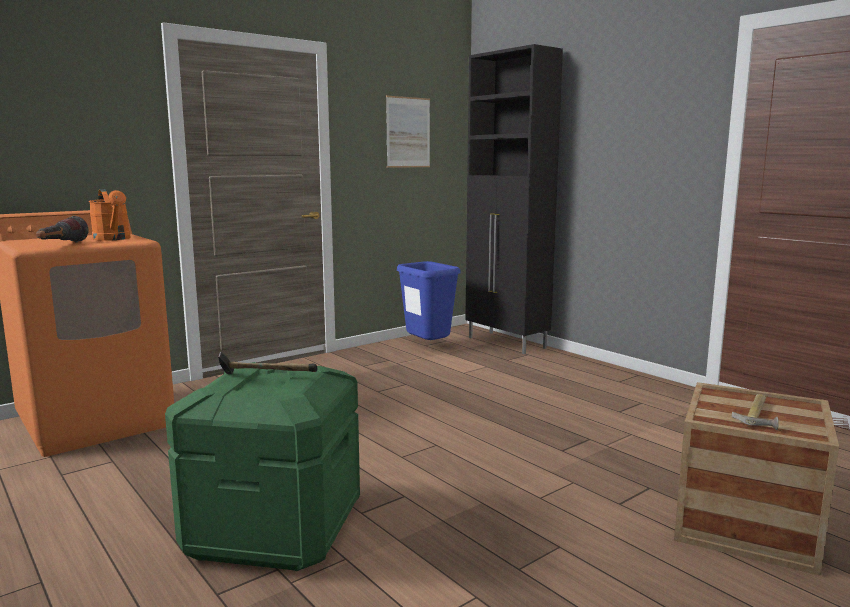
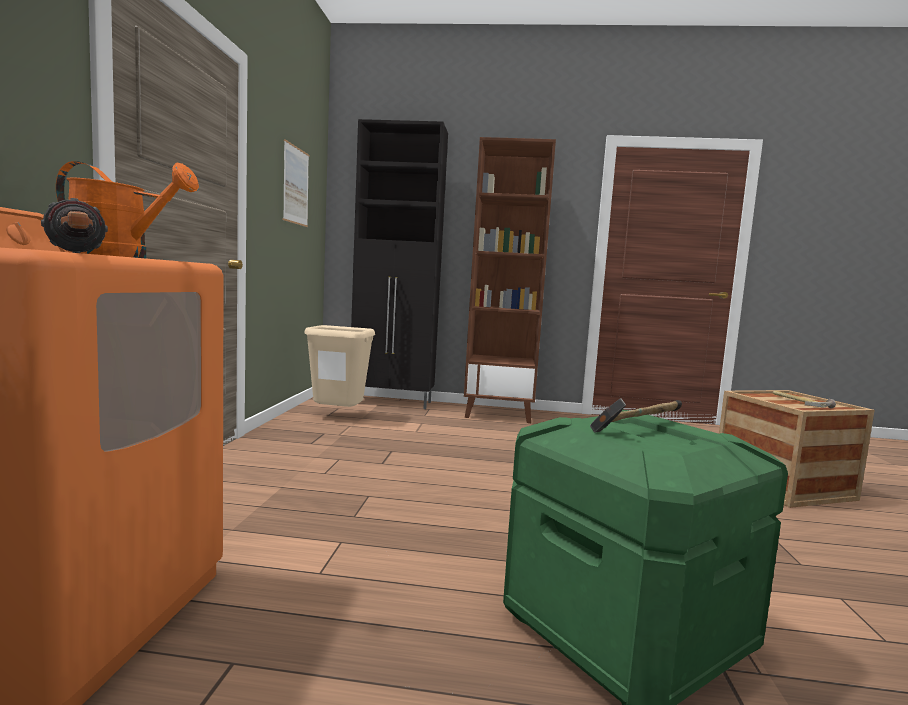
camera: 45 degrees left, 5 degrees down
blue trash can [397,261,460,340] -> beige trash can [305,325,375,407]
none -> brown bookcase [464,137,556,423]

